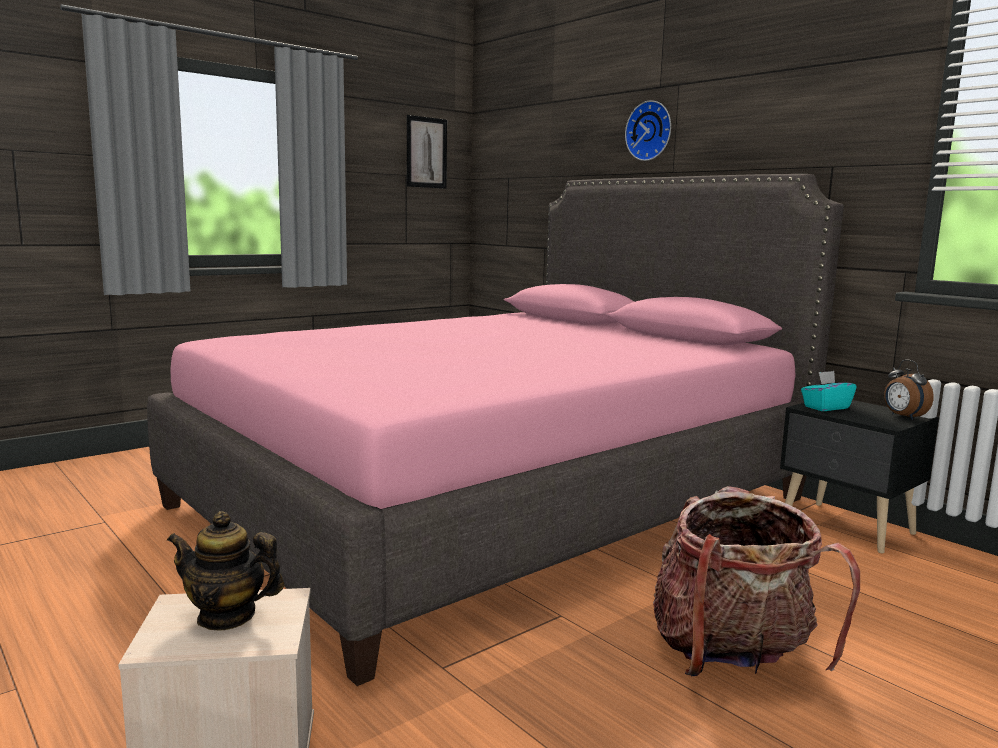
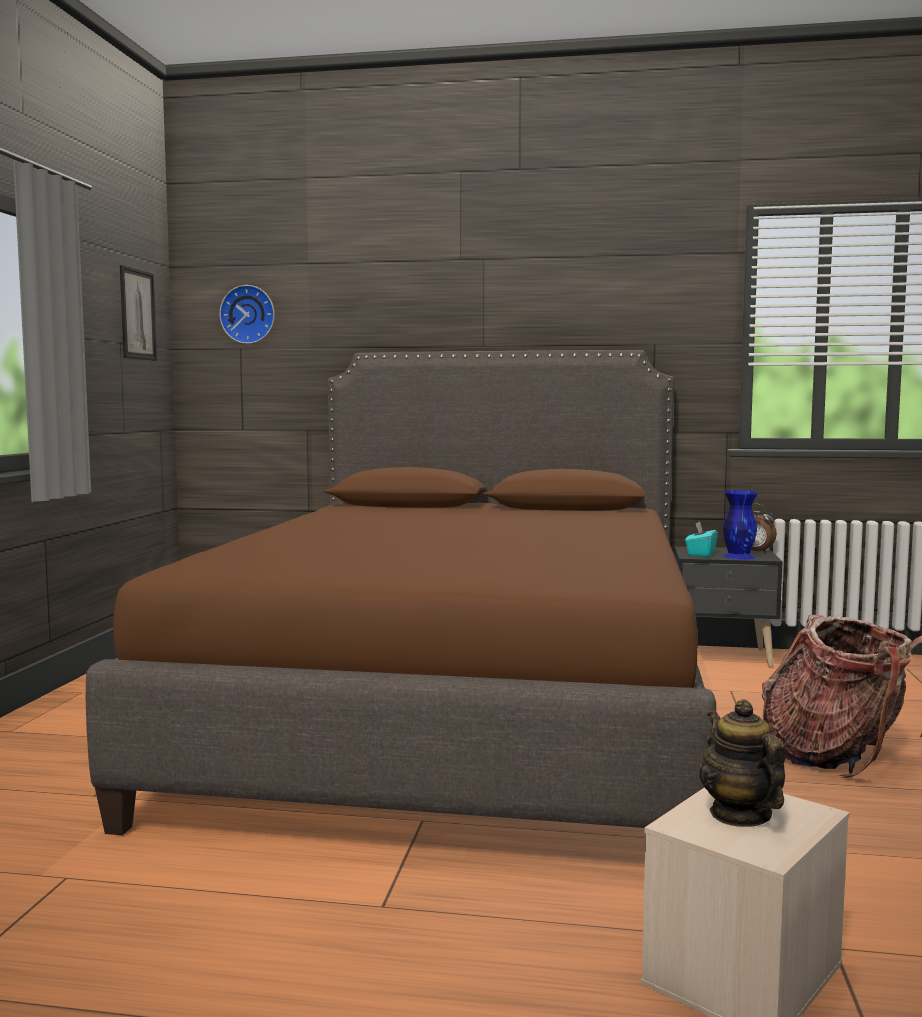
camera: 40 degrees left, 5 degrees down
pink bed [147,174,844,686] -> brown bed [86,350,716,835]
teapot [167,511,284,631] -> teapot turned 105 degrees clockwise [699,699,786,827]
wall clock [625,100,671,161] -> wall clock moved to [219,285,275,344]
none -> blue vase [722,490,758,560]

